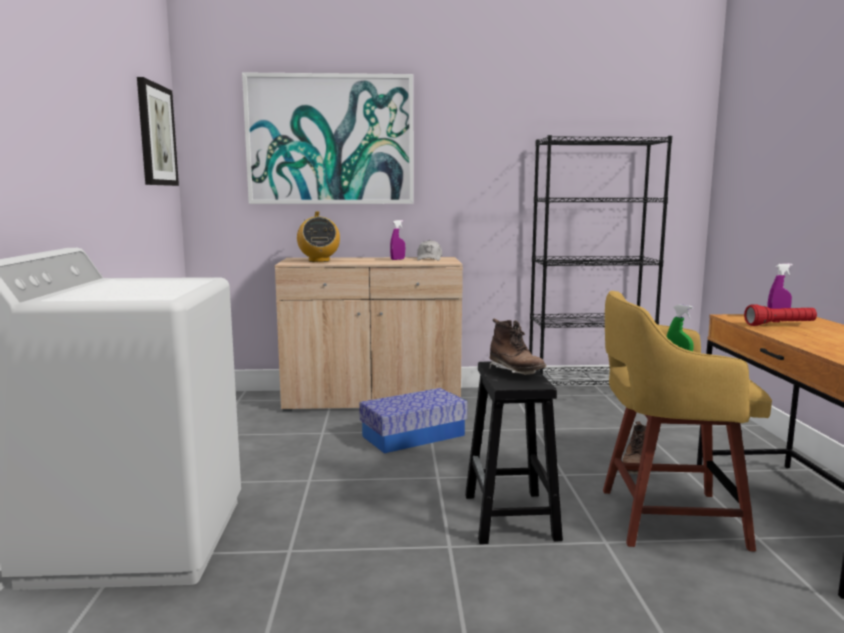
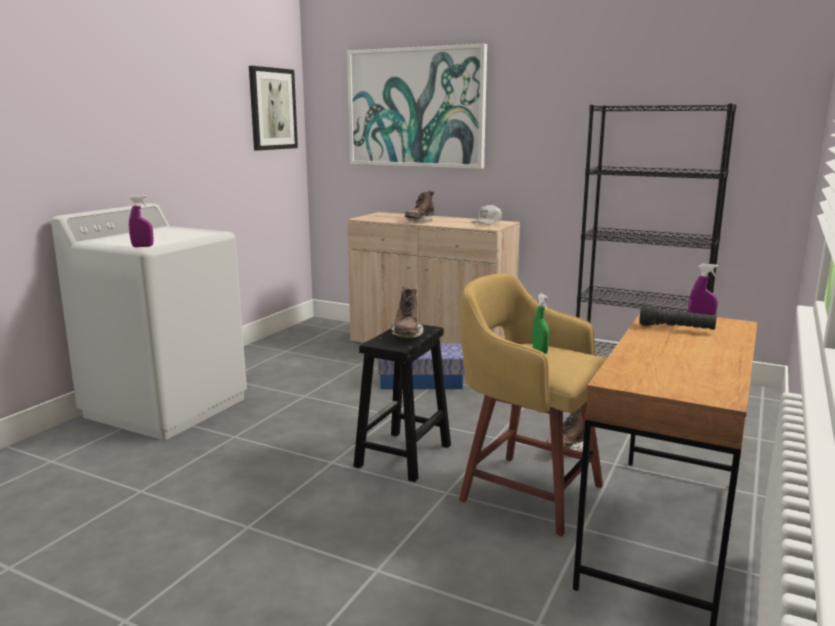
camera: 30 degrees right, 5 degrees up
radio [297,212,340,262] -> none
purple spray bottle [390,220,405,260] -> purple spray bottle moved to [129,195,153,247]
red flashlight [744,304,817,326] -> black flashlight [639,303,717,330]
none -> brown boot [405,190,434,222]

